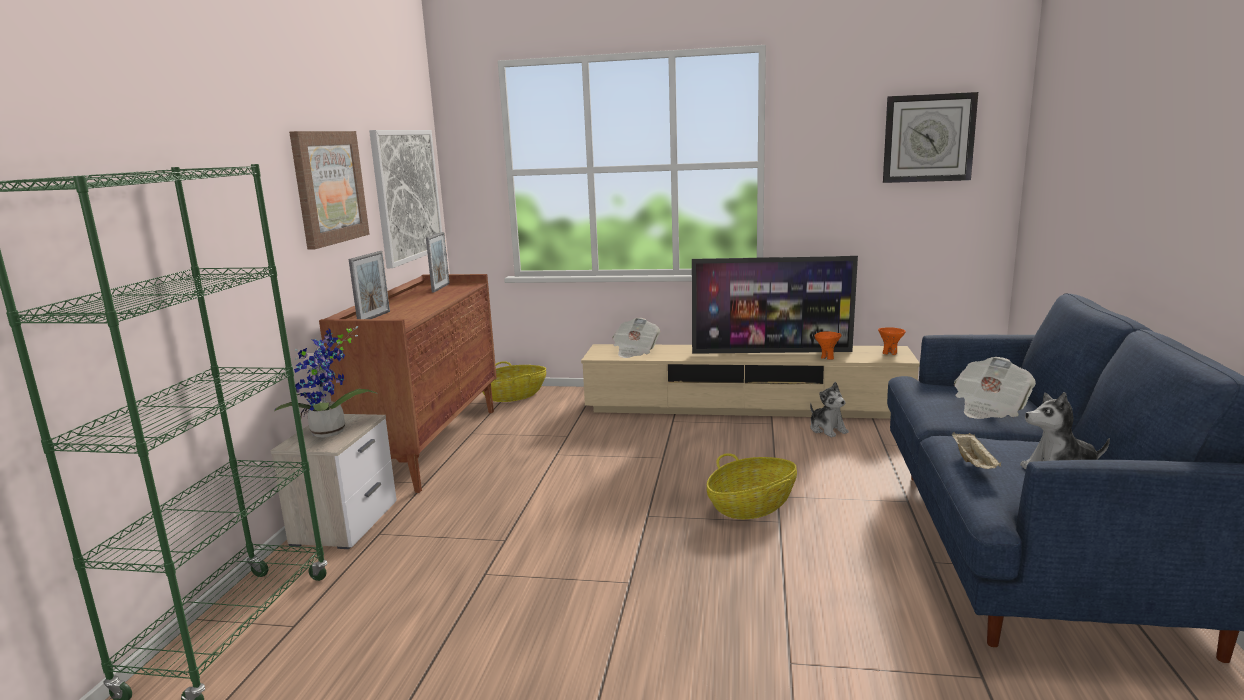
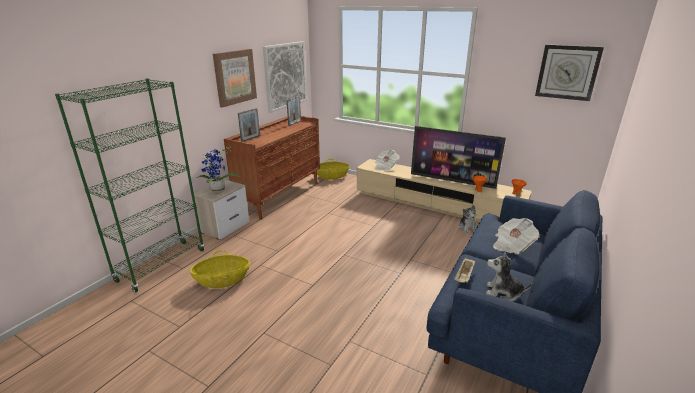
camera: 20 degrees right, 10 degrees up
basket [707,453,797,519] -> basket moved to [190,250,250,288]

